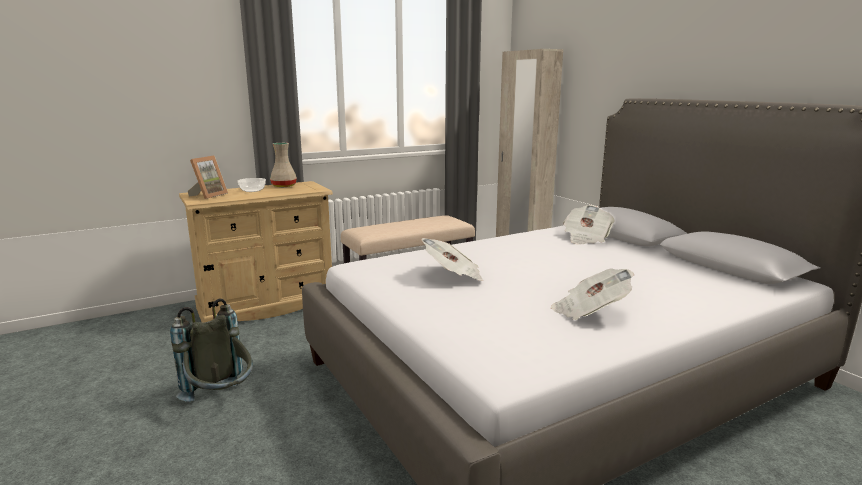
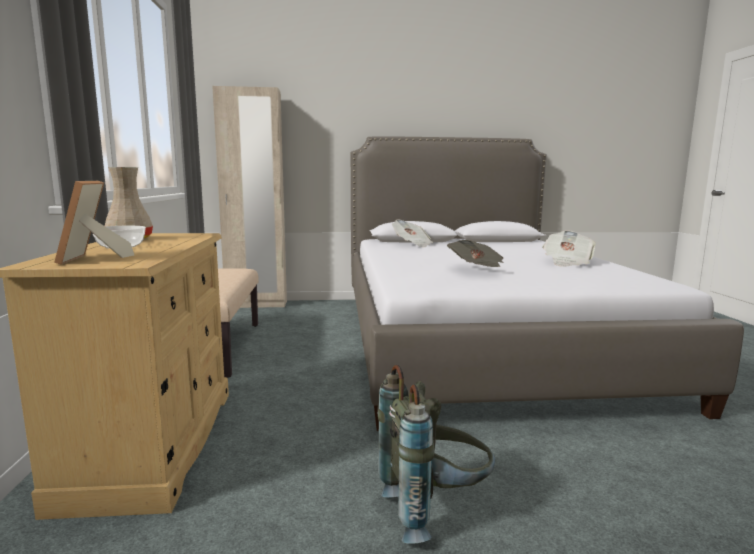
camera: 65 degrees left, 5 degrees down
picture frame [188,156,228,199] -> picture frame turned 150 degrees counterclockwise [54,181,134,265]

